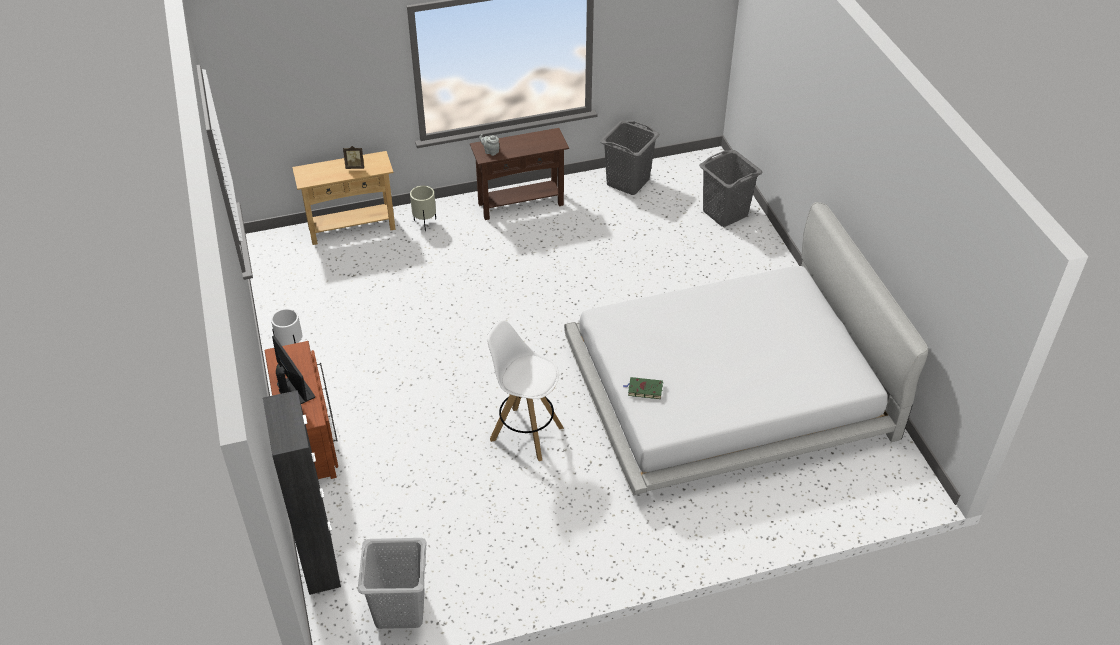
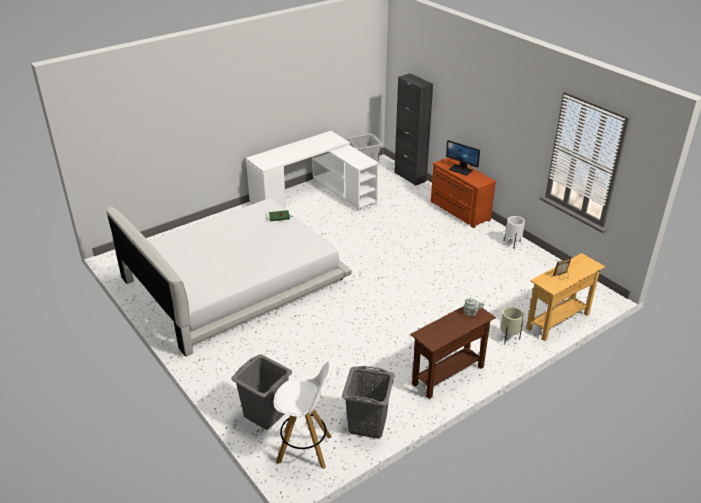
camera: 160 degrees right, 10 degrees down
white stool [487,320,564,461] -> white stool moved to [273,361,332,469]
none -> white desk [246,131,379,211]

